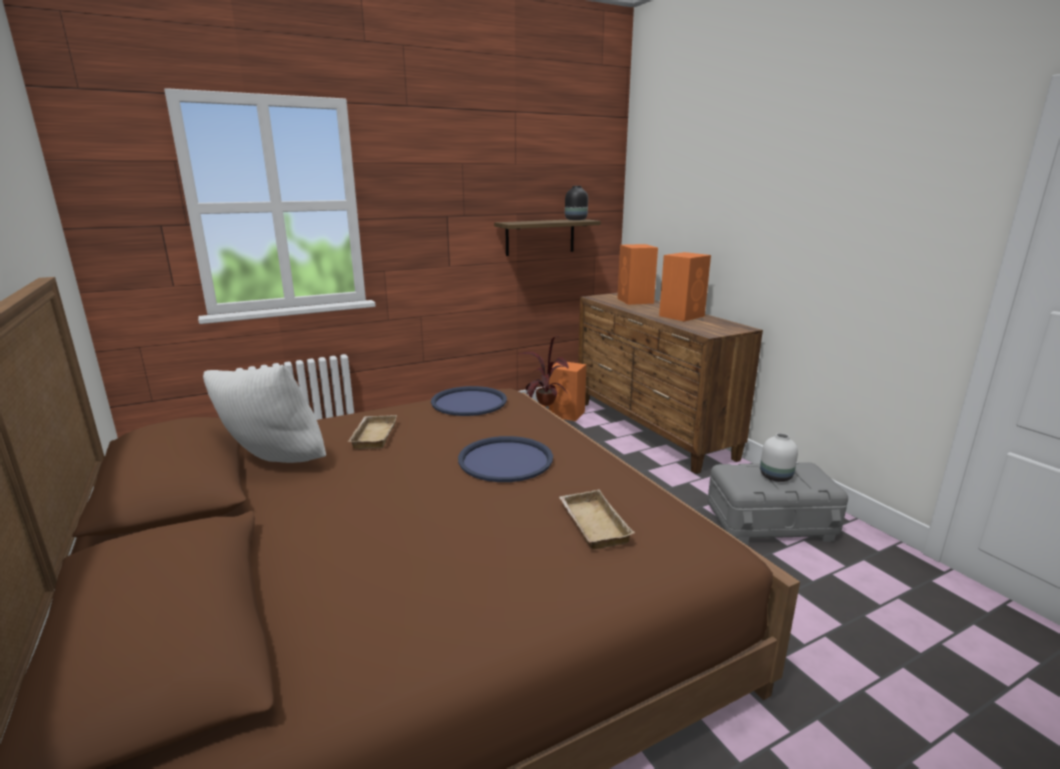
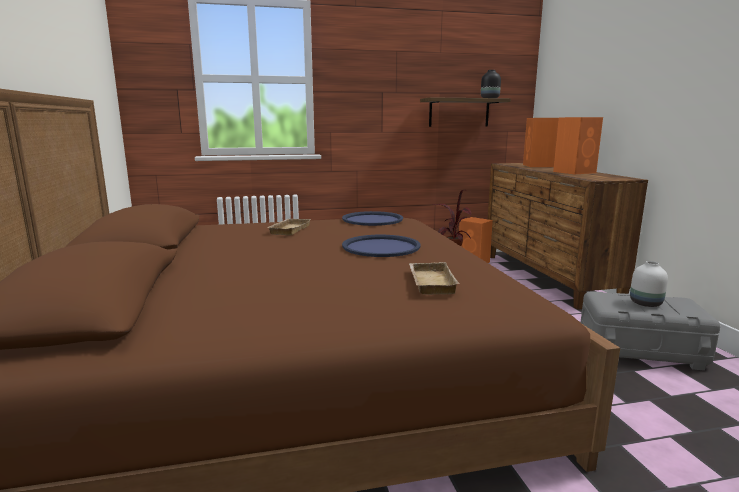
camera: 15 degrees right, 5 degrees down
white pillow [203,364,326,463] -> none

